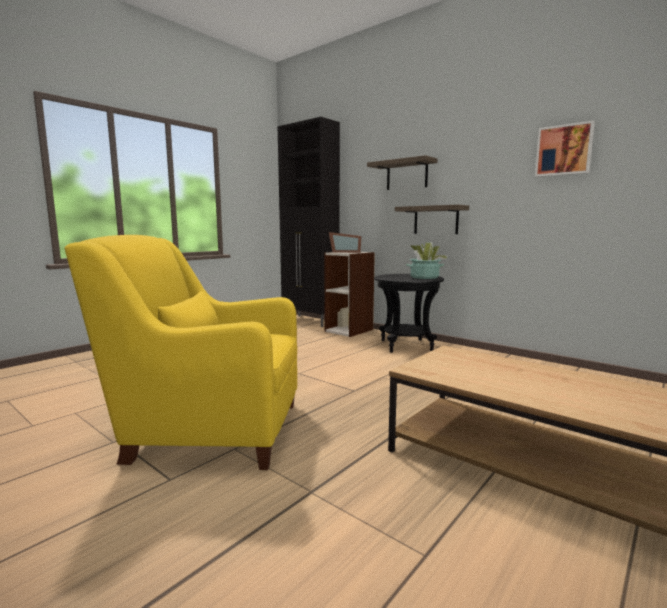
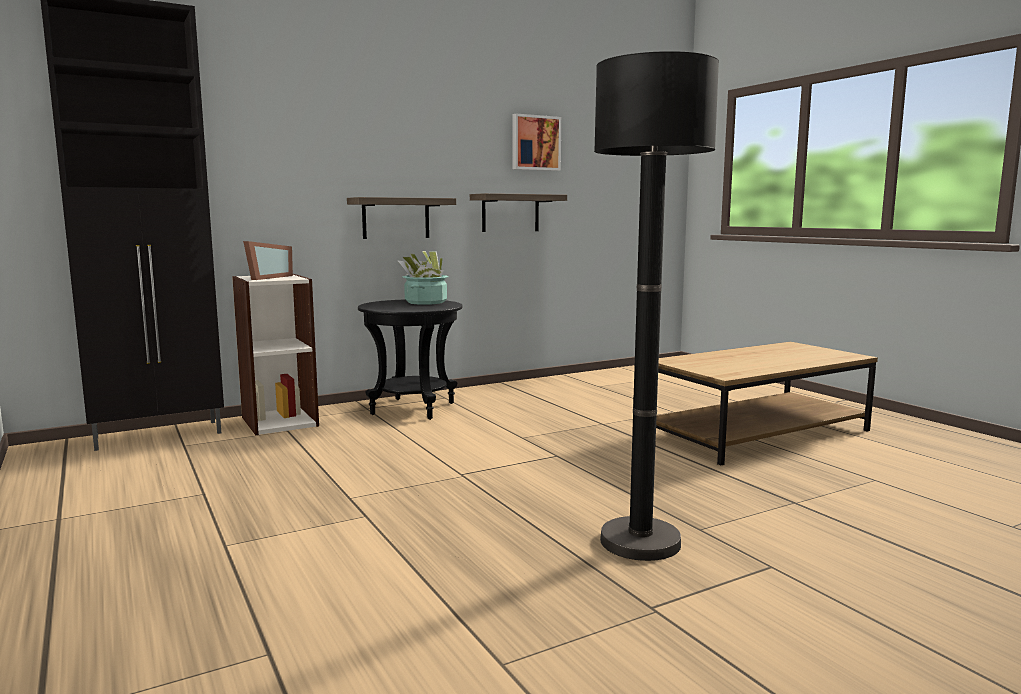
camera: 70 degrees left, 0 degrees up
yellow armchair [65,235,297,470] -> black floor lamp [594,51,719,561]
shelf [367,155,437,190] -> shelf moved to [470,193,567,232]

